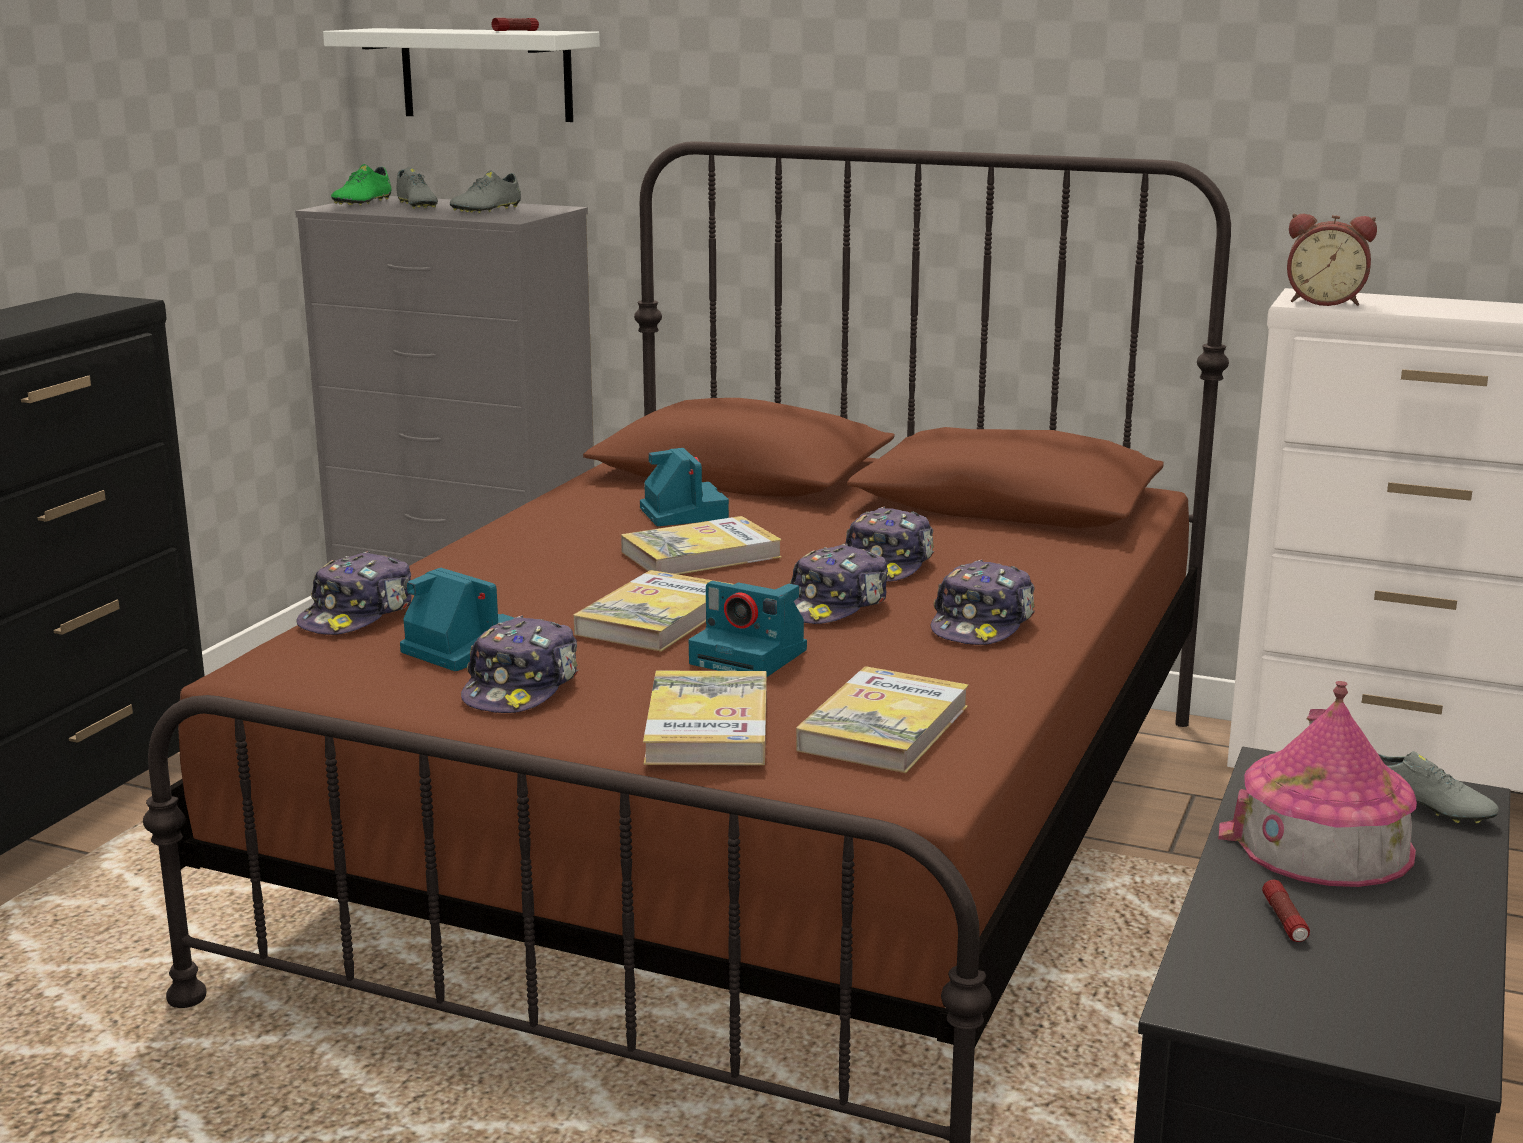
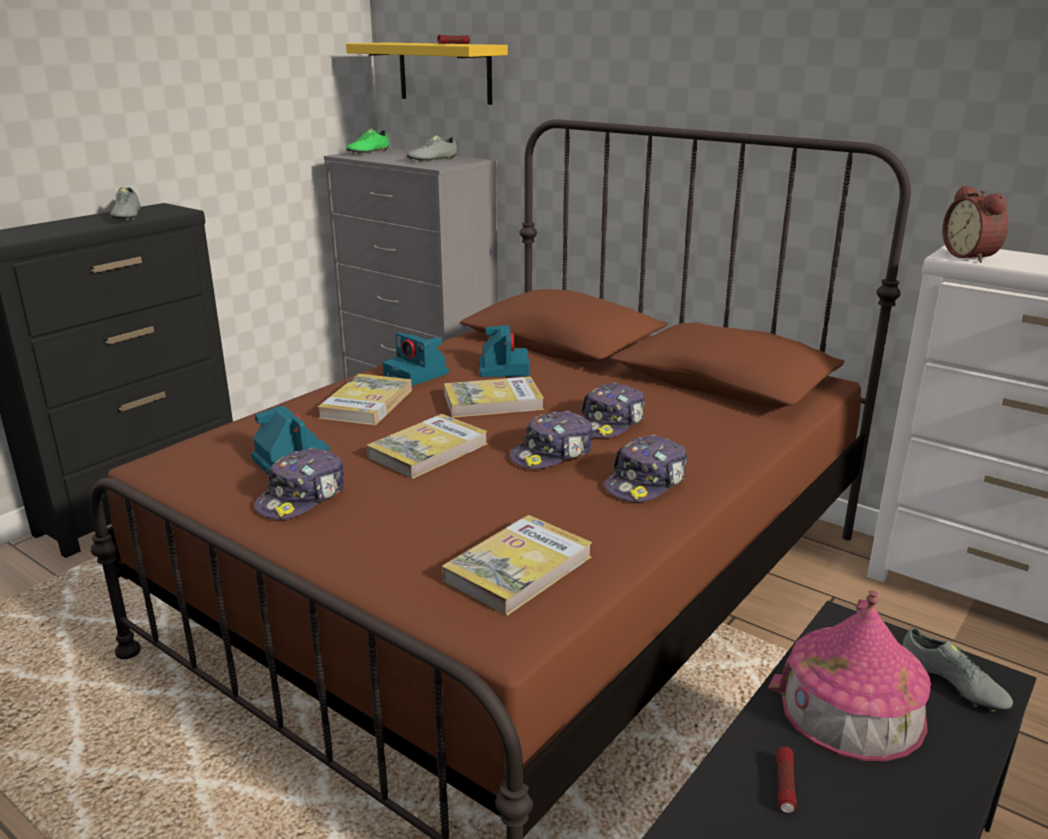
camera: 15 degrees right, 5 degrees up
cap [297,551,412,635] -> none
white shelf [323,28,600,122] -> yellow shelf [346,42,508,105]
grey shoe [396,167,438,209] -> grey shoe moved to [110,187,140,221]
book [643,671,767,765] -> book moved to [318,374,412,425]
camera [688,581,807,677] -> camera moved to [382,332,449,386]
alarm clock [1287,214,1377,306] -> alarm clock turned 45 degrees clockwise [943,185,1009,263]

